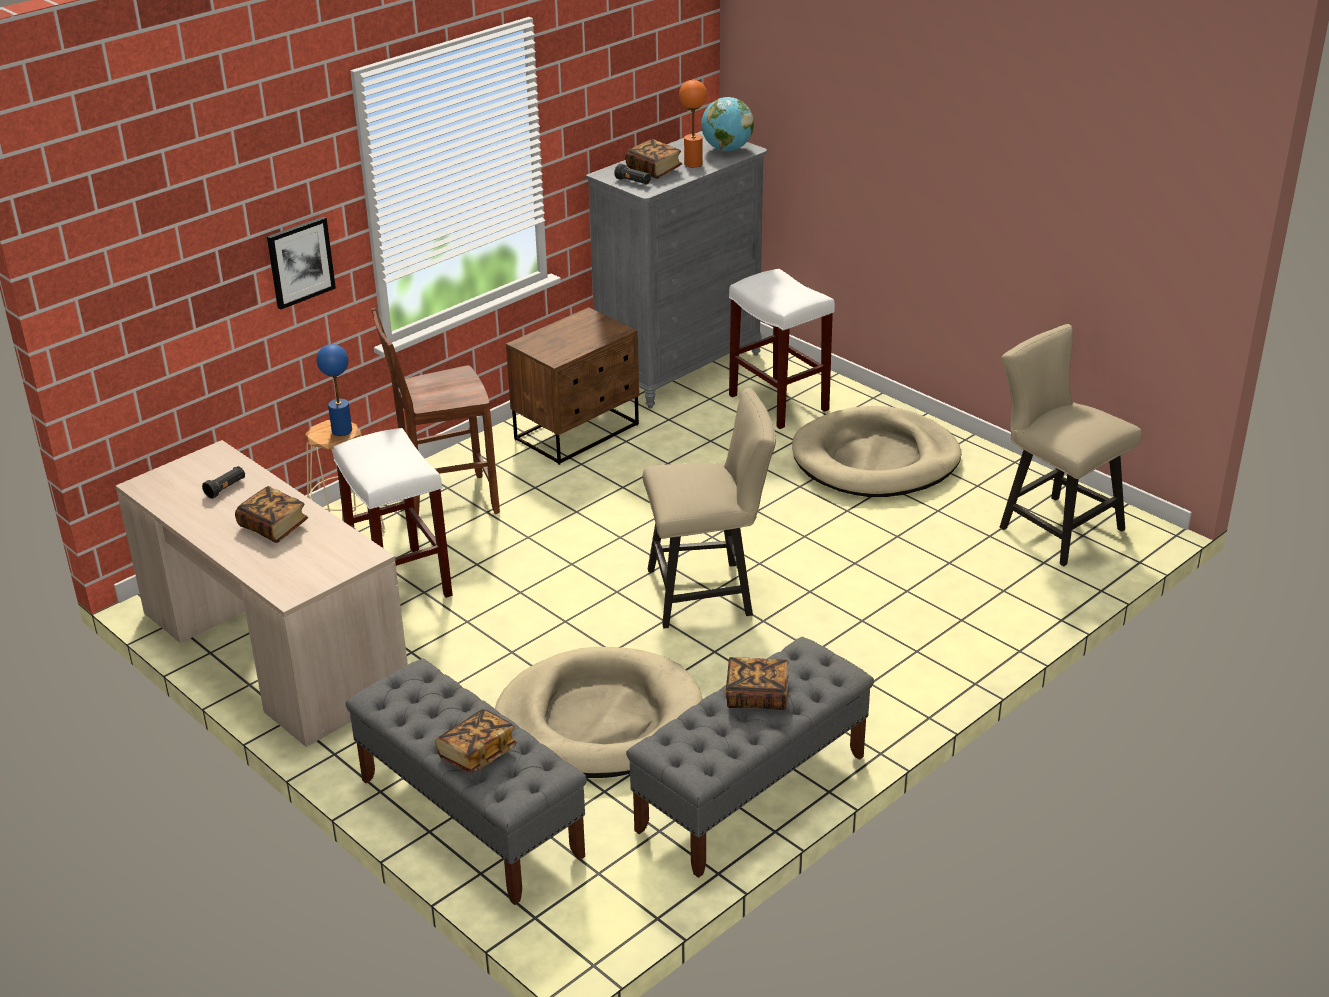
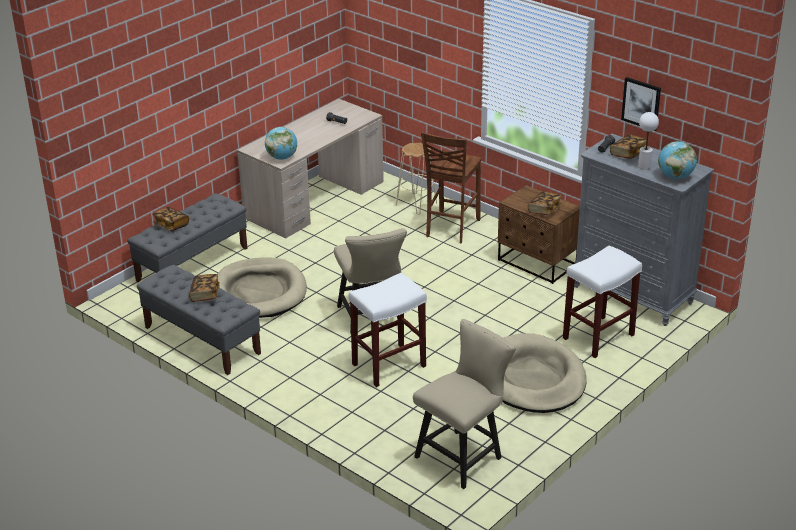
camera: 85 degrees right, 0 degrees up
book [235,486,308,543] -> book moved to [528,191,562,215]
picture [267,216,336,309] -> picture moved to [621,77,661,131]
blue table lamp [317,344,352,436] -> none
white stool [333,428,453,598] -> white stool moved to [348,273,427,387]
brown chair [371,308,500,526] -> brown chair turned 135 degrees counterclockwise [421,132,482,243]
orange table lamp [679,80,707,168] -> white table lamp [638,112,659,170]
none -> globe [265,127,297,160]

